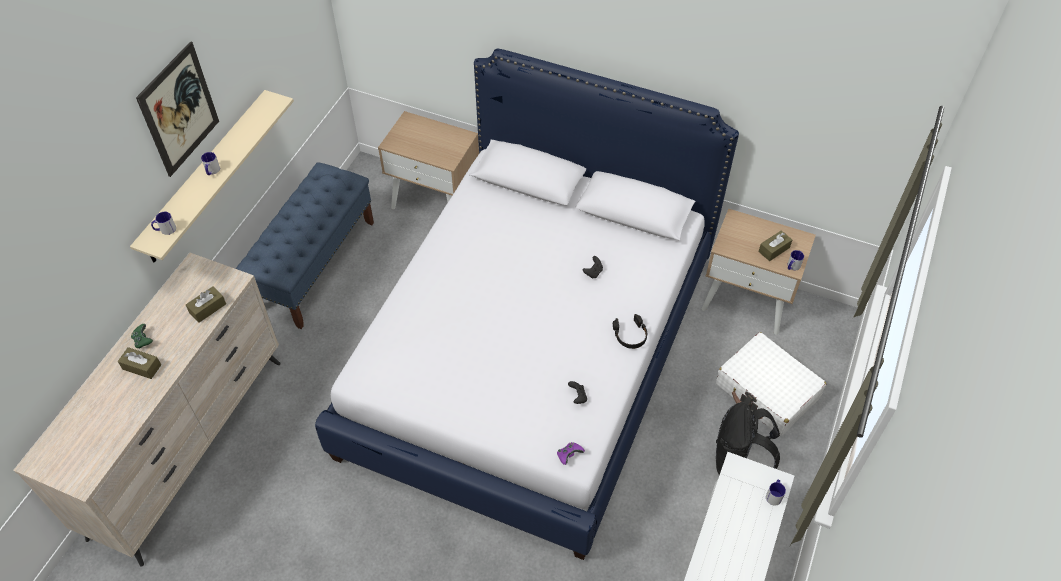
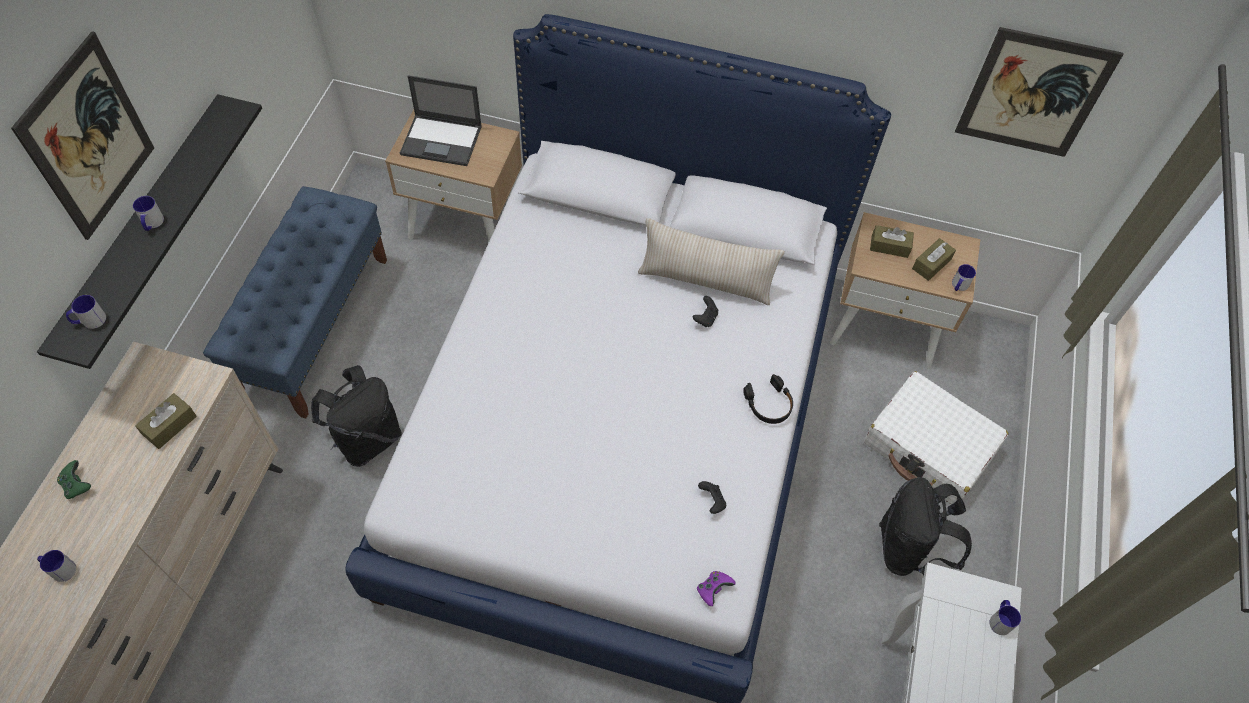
camera: 10 degrees left, 5 degrees up
brown tissue box [118,347,161,379] -> brown tissue box moved to [870,225,914,258]
beige shelf [130,90,294,263] -> black shelf [37,94,262,369]
none -> mug [37,550,76,582]
none -> black backpack [311,365,401,467]
none -> laptop [400,75,482,166]
none -> beige pillow [638,218,785,305]
none -> picture [955,27,1123,157]

